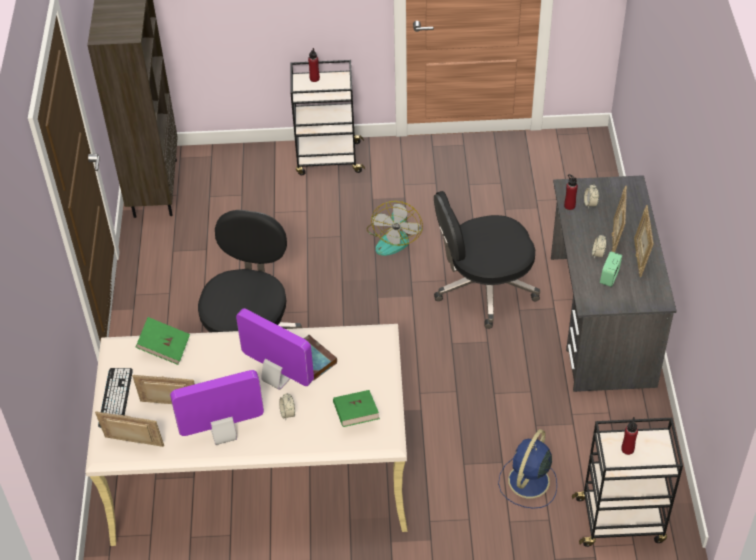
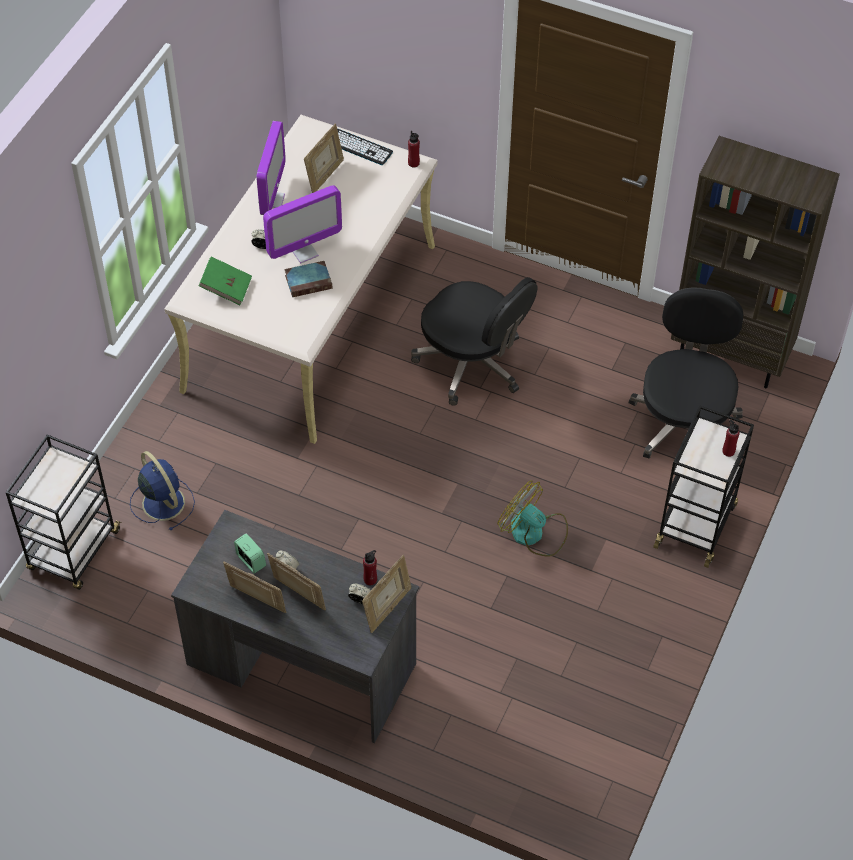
camera: 115 degrees right, 5 degrees up
picture frame [95,411,164,447] -> picture frame moved to [362,555,411,633]
green book [135,317,190,365] -> none
black office chair [434,191,540,329] -> black office chair moved to [629,287,743,459]
red bottle [621,417,638,455] -> red bottle moved to [408,131,420,167]

